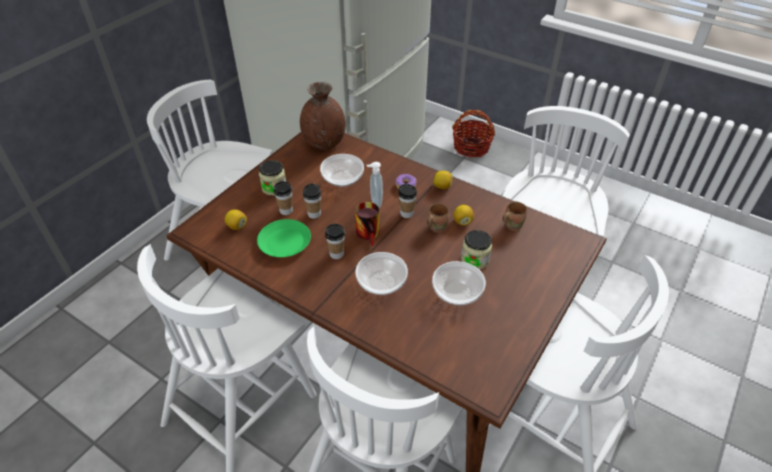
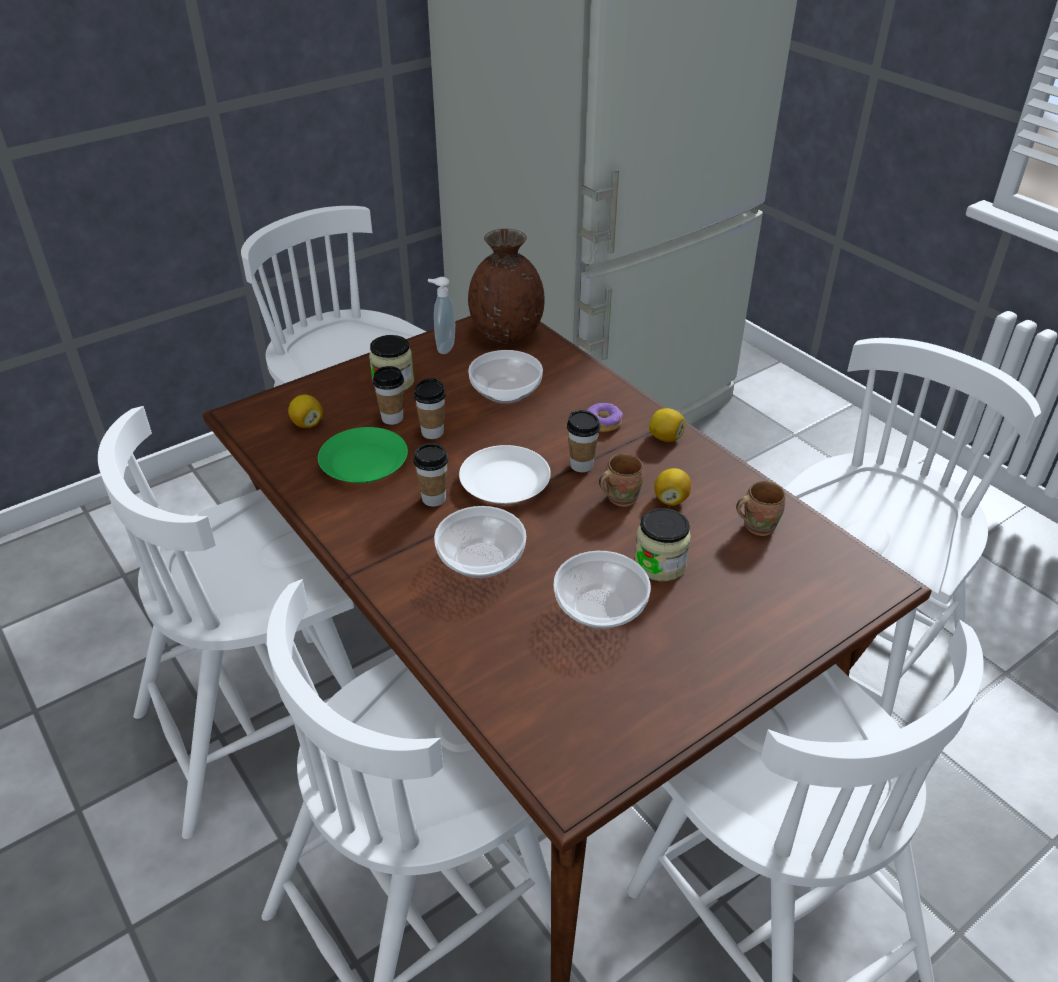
camera: 20 degrees right, 5 degrees down
mug [355,202,379,246] -> white plate [459,445,551,504]
soap dispenser [367,162,383,208] -> soap dispenser moved to [428,277,455,354]
basket [452,110,495,158] -> none

